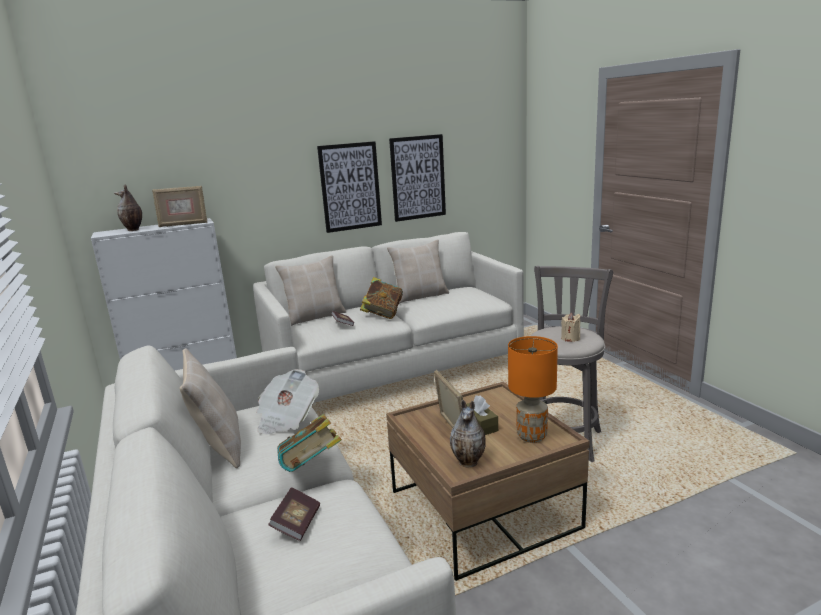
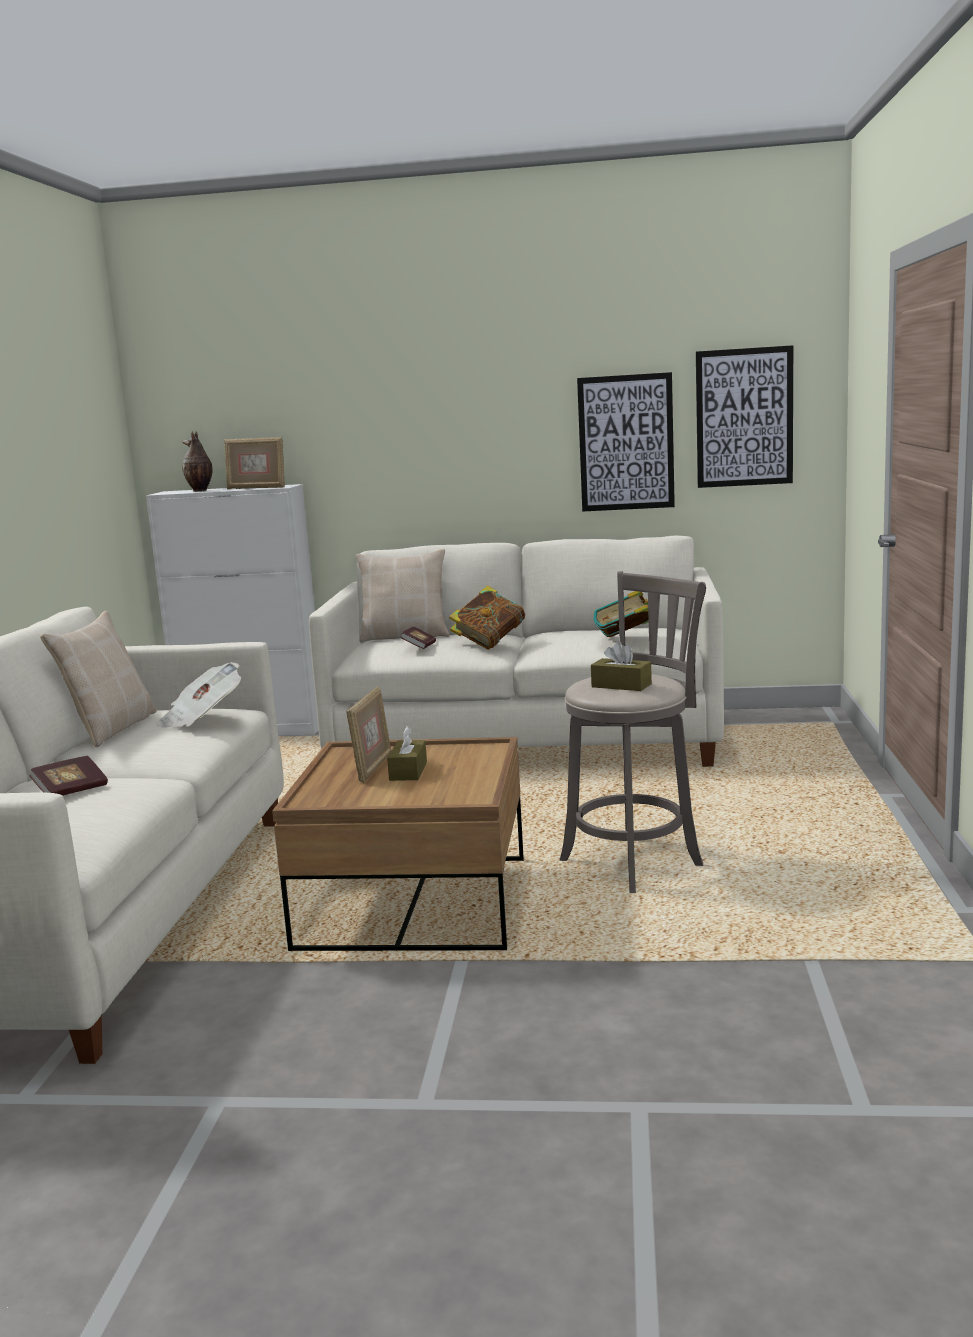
camera: 30 degrees right, 5 degrees down
book [277,414,342,472] -> book moved to [593,591,649,637]
picture [317,141,382,233] -> picture moved to [696,345,793,488]
beige pillow [387,239,449,304] -> none
vase [450,400,486,467] -> none
orange table lamp [508,336,558,443] -> none
beige candle [561,313,580,342] -> brown tissue box [591,641,652,691]

